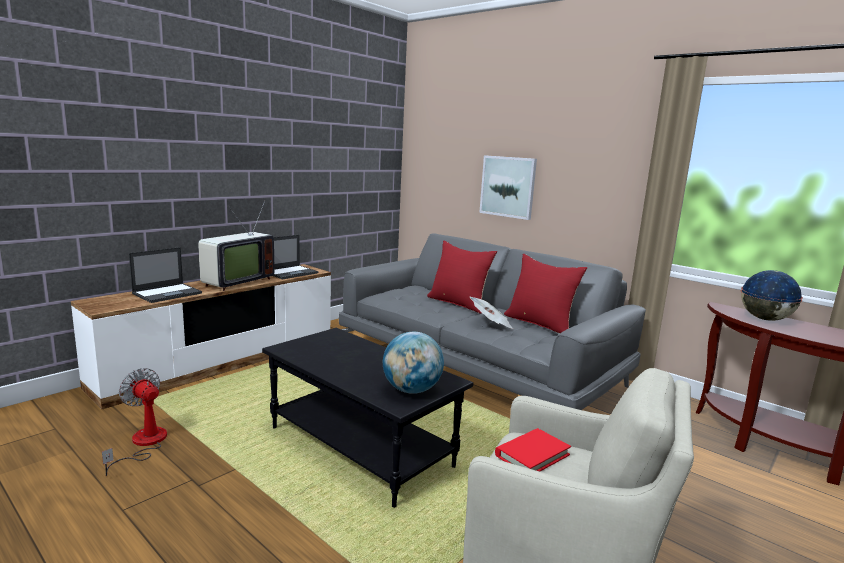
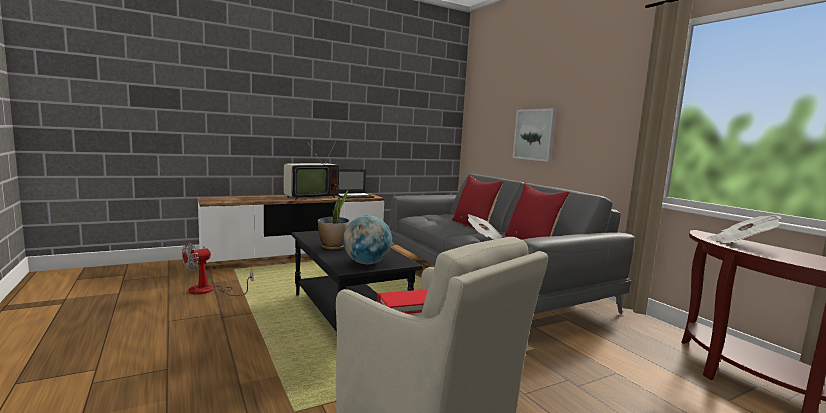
camera: 20 degrees right, 5 degrees down
fan [102,368,167,476] -> fan turned 105 degrees counterclockwise [182,243,253,296]
laptop [129,247,202,303] -> none
globe [741,270,803,321] -> newspaper [707,215,782,243]
none -> potted plant [318,190,350,250]

